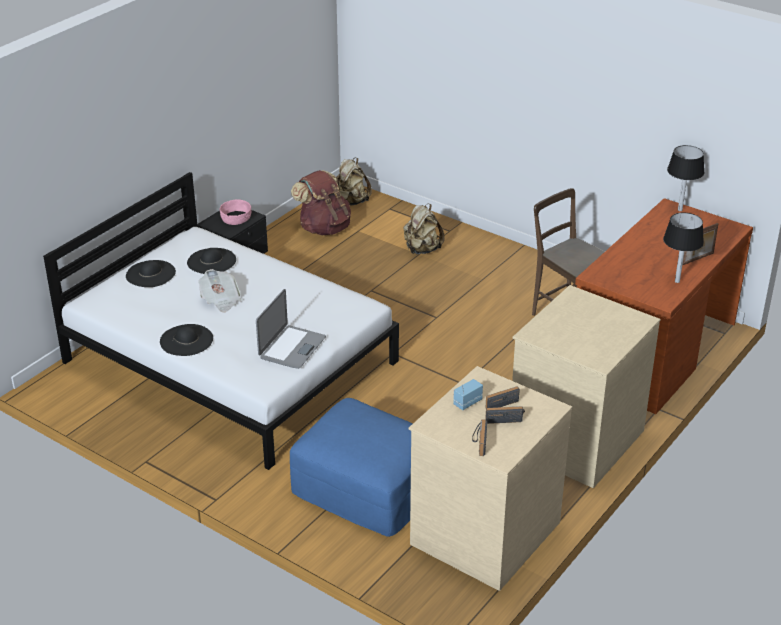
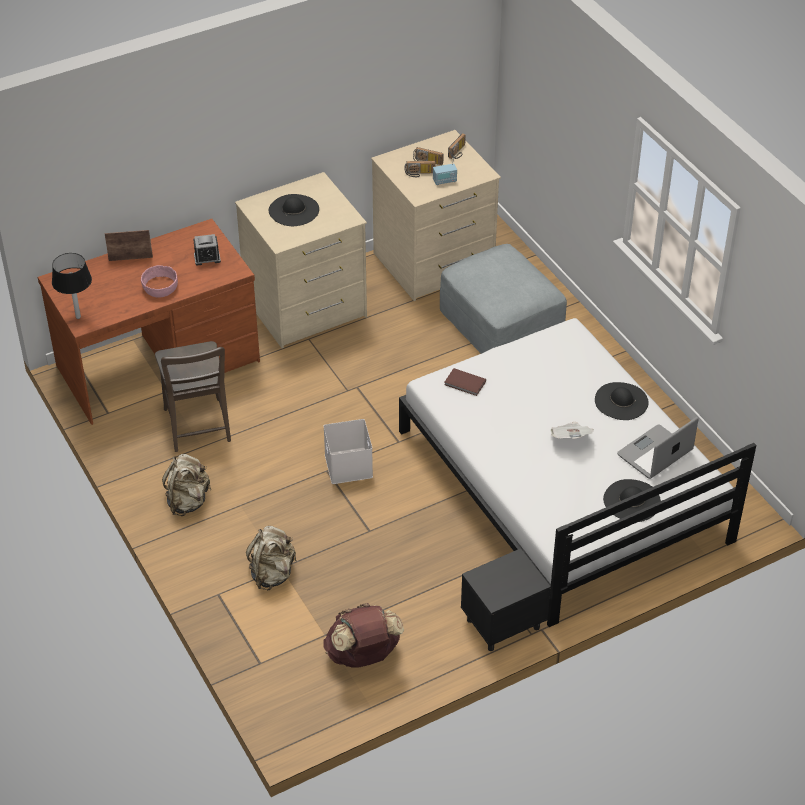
camera: 155 degrees left, 10 degrees up
black hat [187,248,236,274] -> black hat moved to [269,194,319,226]
pink bowl [220,199,251,225] -> pink bowl moved to [141,265,178,297]
laptop [256,289,326,369] -> laptop moved to [617,417,699,479]
blue ottoman [290,398,413,537] -> grey ottoman [440,244,567,354]
beige backpack [336,158,372,205] -> beige backpack moved to [162,454,211,516]
black table lamp [663,213,704,283] -> none
none -> alarm clock [193,234,221,266]
none -> white storage box [324,419,373,484]
none -> brown book [444,368,486,396]

